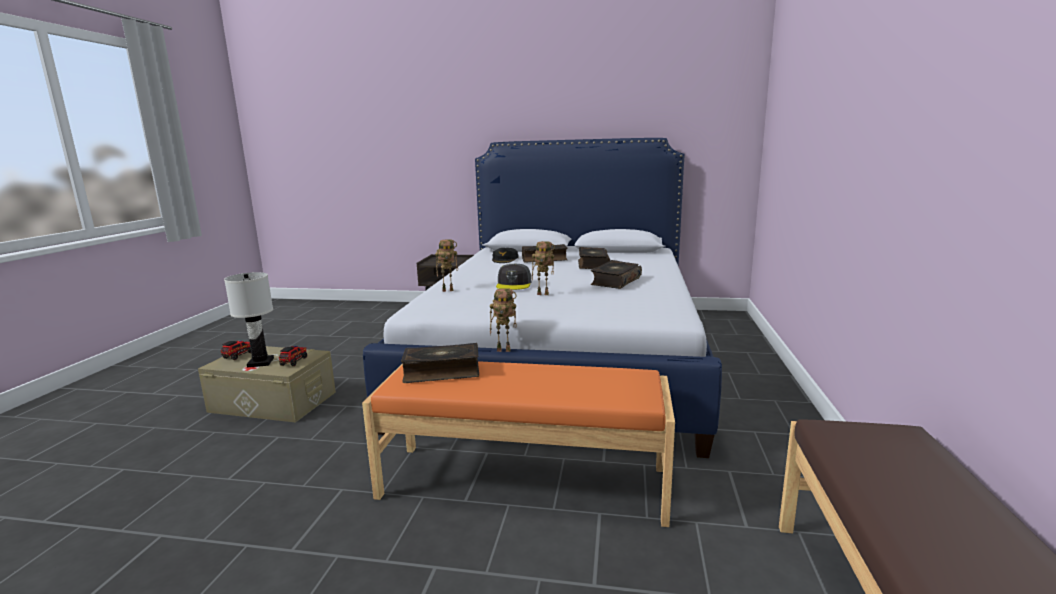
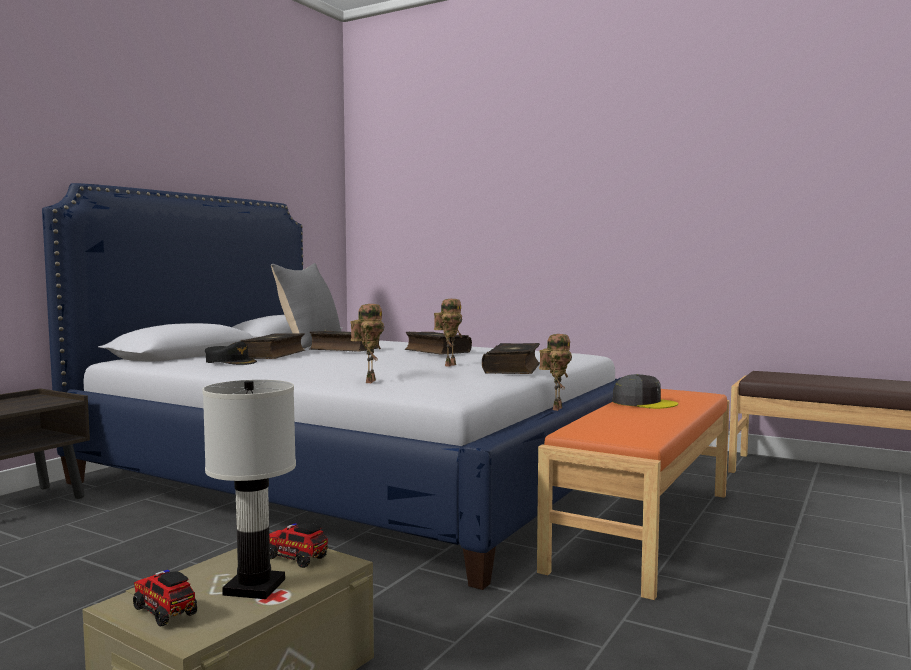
camera: 70 degrees left, 10 degrees down
book [401,343,479,383] -> book moved to [482,343,540,374]
grey cap [496,264,531,290] -> grey cap moved to [613,374,678,409]
none -> grey pillow [271,263,342,349]

